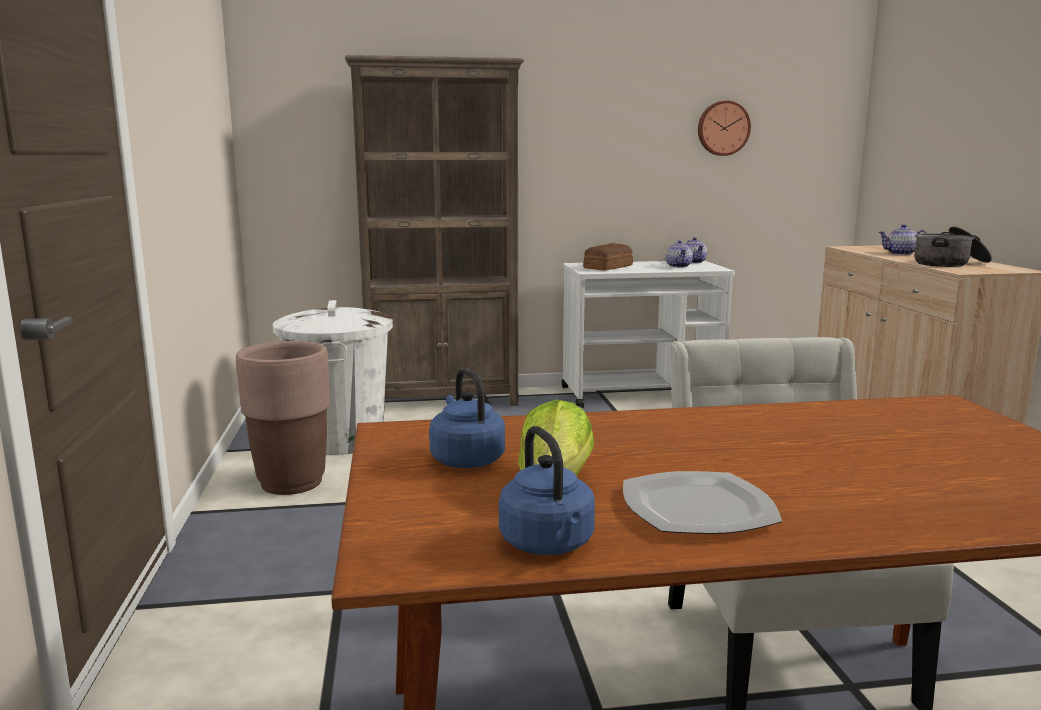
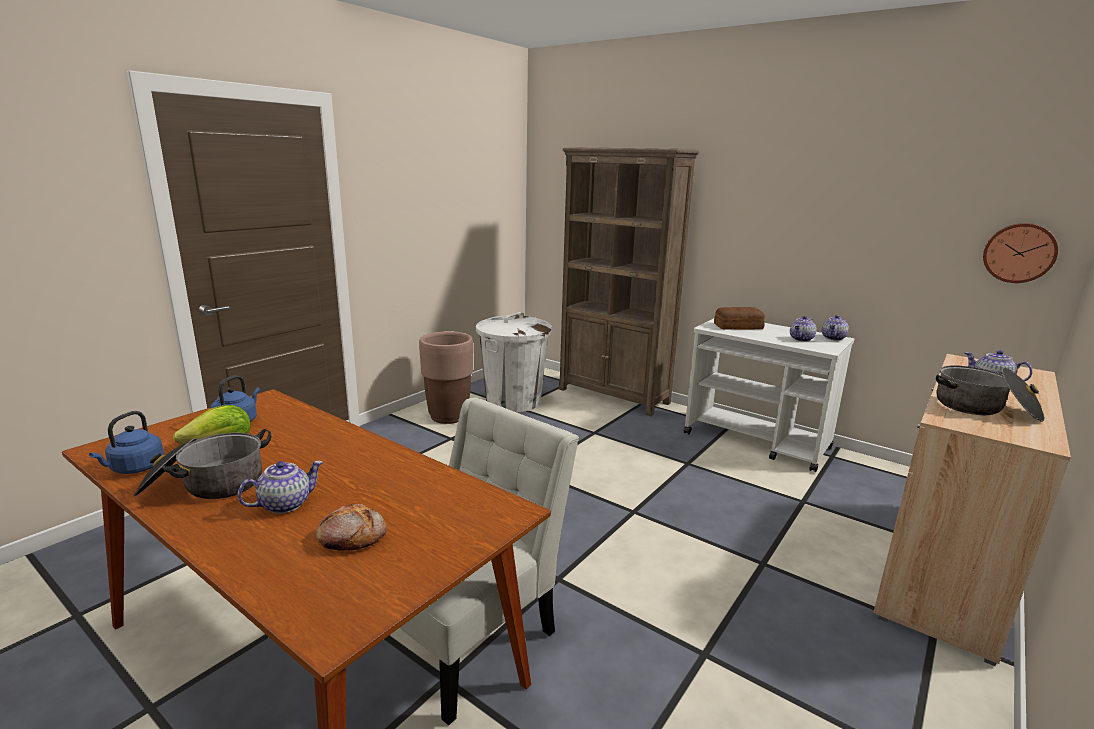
camera: 45 degrees right, 5 degrees up
plate [623,471,782,534] -> cooking pot [134,429,271,499]
wall clock [698,100,751,156] -> wall clock moved to [983,223,1058,283]
none -> teapot [238,461,323,514]
none -> bread [315,504,387,551]

